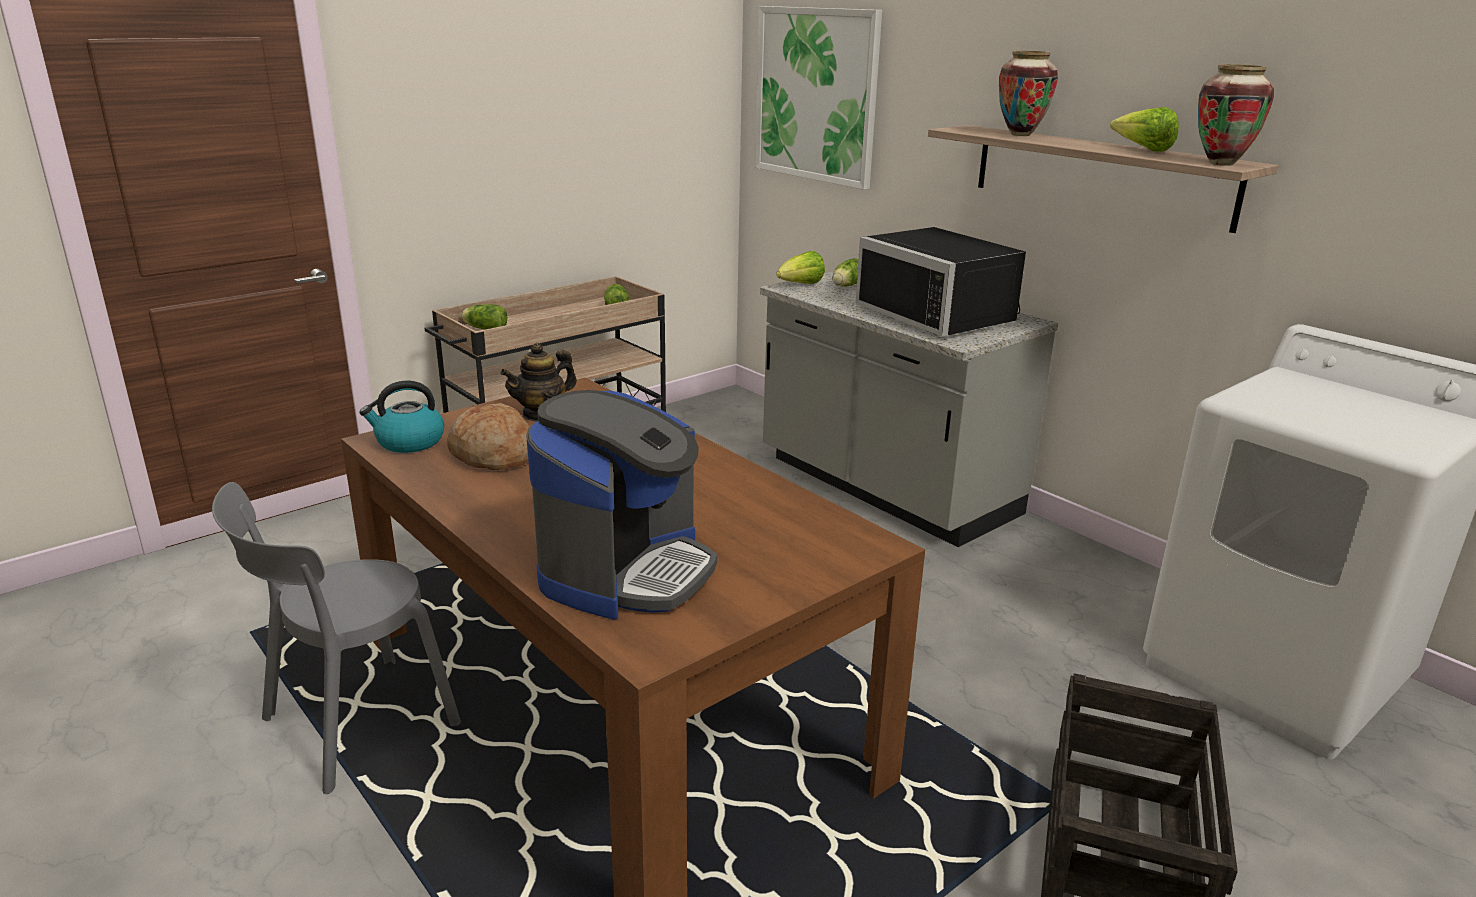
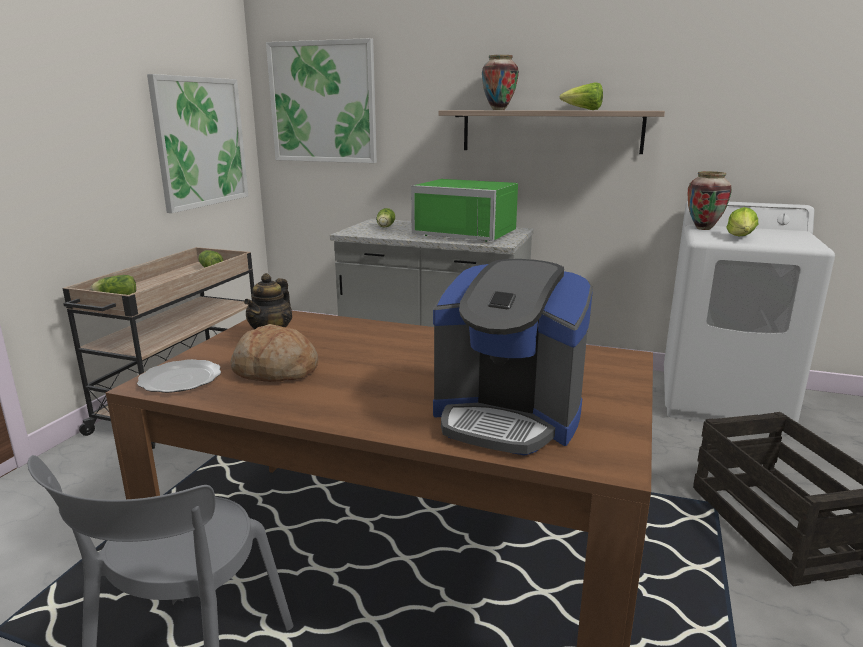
camera: 30 degrees left, 5 degrees down
kettle [360,380,444,453] -> plate [137,359,221,393]
coffee machine [526,390,717,620] -> coffee machine turned 120 degrees clockwise [433,259,593,456]
lettuce [776,251,825,284] -> lettuce moved to [726,207,758,236]
black microwave [855,227,1026,337] -> green microwave [411,179,518,242]
vase [1198,64,1274,166] -> vase moved to [688,171,732,230]
none -> picture [147,74,248,213]

